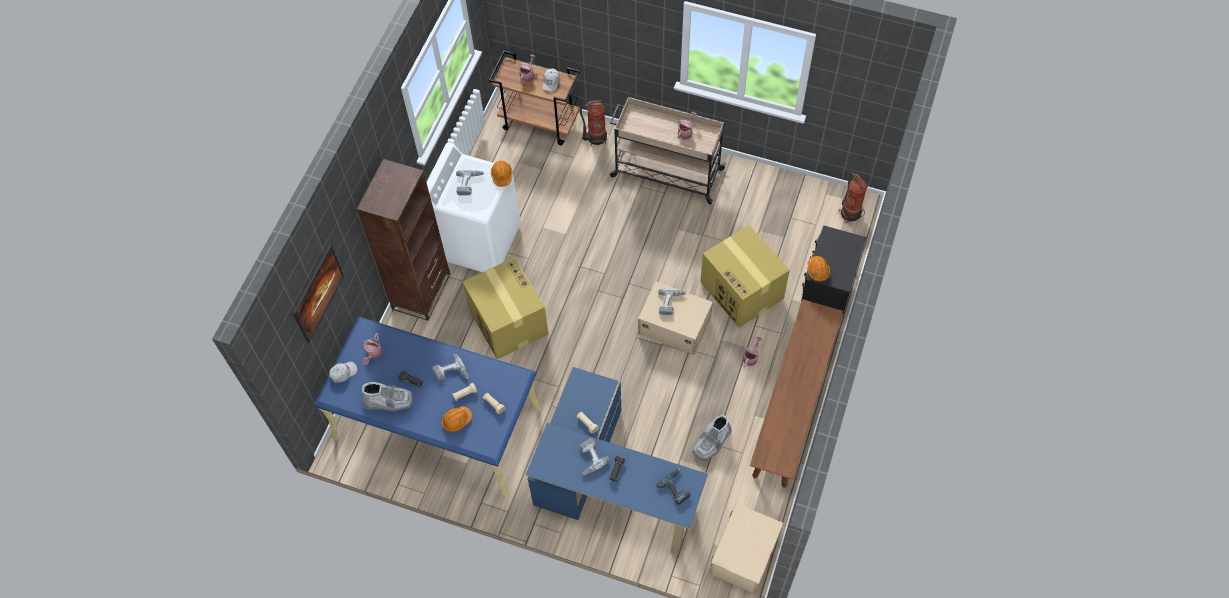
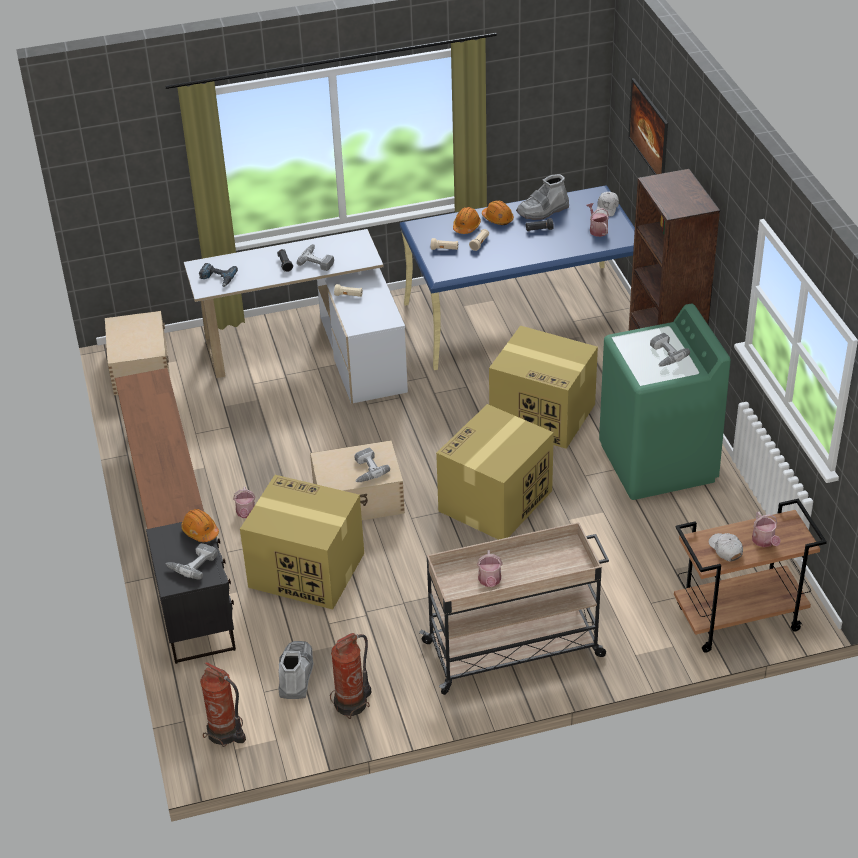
camera: 145 degrees right, 20 degrees down
white washing machine [427,142,521,272] -> green washing machine [599,304,731,500]
power drill [433,354,468,381] -> power drill moved to [166,543,218,580]
orange hard hat [491,160,513,187] -> orange hard hat moved to [482,200,514,225]
blue desk [526,367,708,554] -> white desk [184,229,408,404]
fire extinguisher [580,100,607,145] -> fire extinguisher moved to [330,633,371,719]
grey boot [693,414,732,461] -> grey boot moved to [278,641,313,699]
none -> cardboard box [436,404,554,540]

